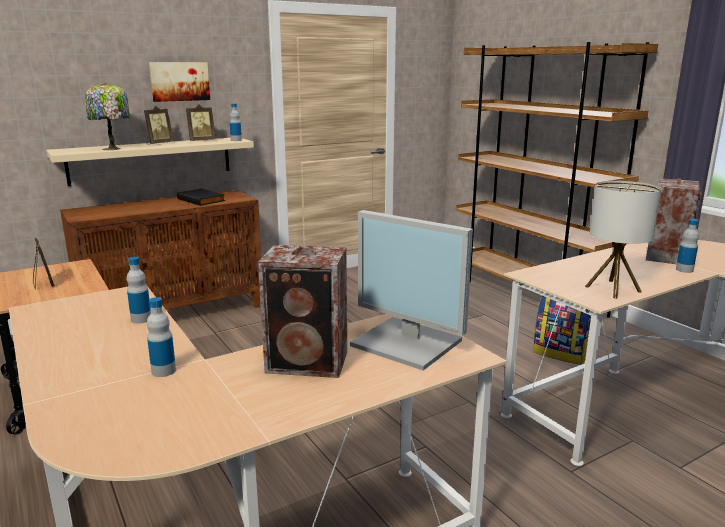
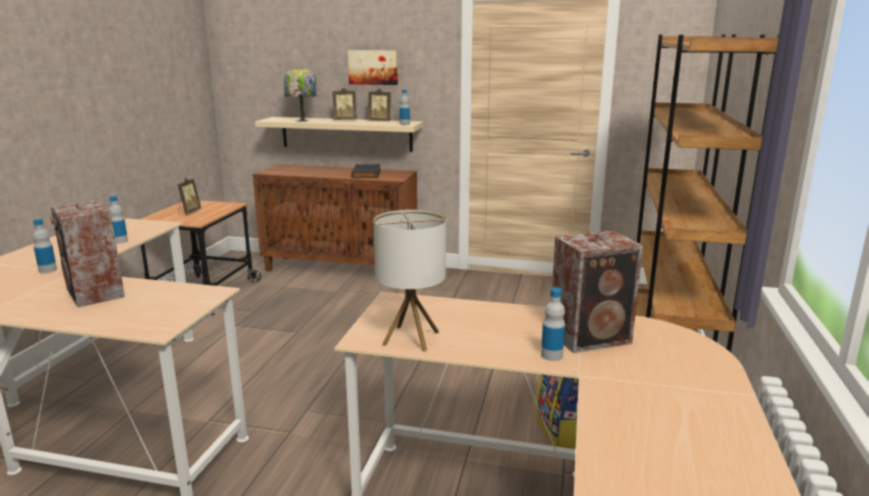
camera: 45 degrees right, 0 degrees up
monitor [350,210,473,371] -> none

